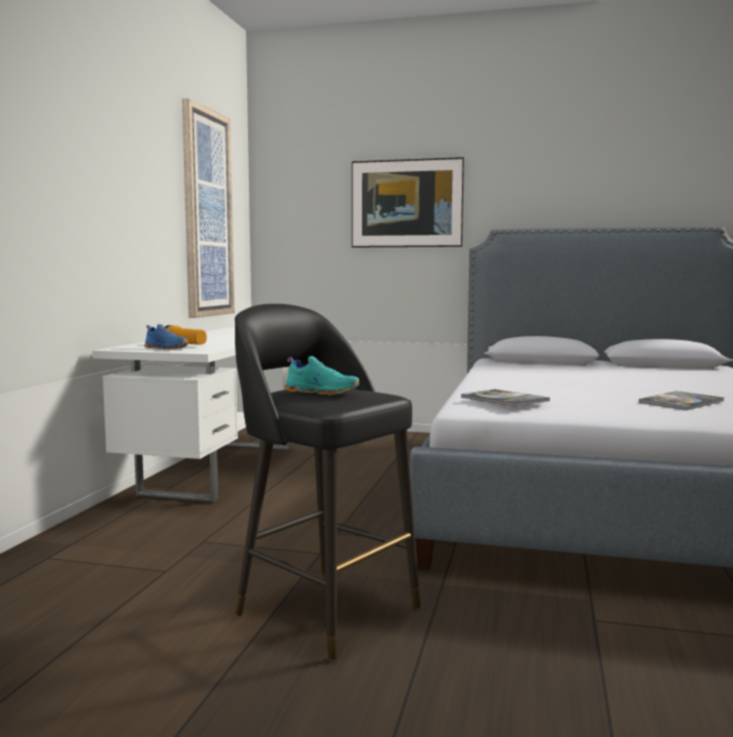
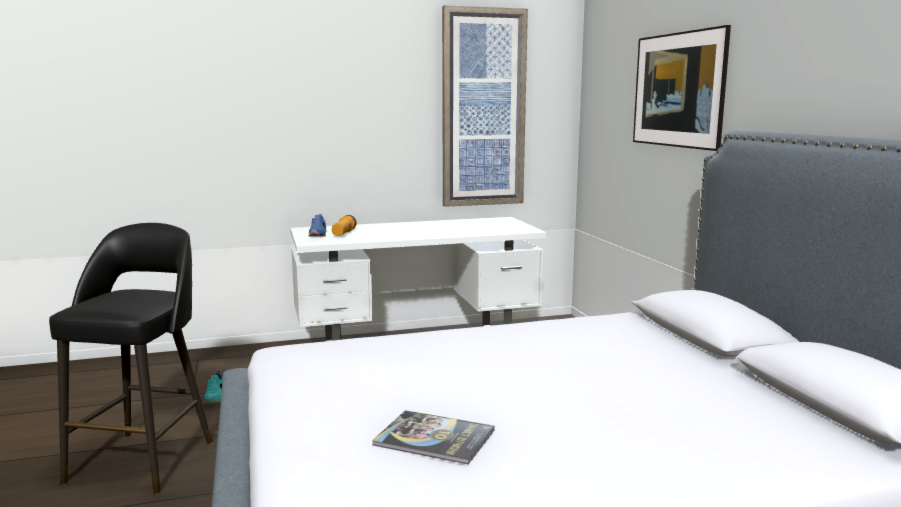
camera: 60 degrees right, 5 degrees up
turquoise shoe [284,356,359,395] -> turquoise shoe moved to [204,371,223,404]
book [461,389,550,407] -> none

